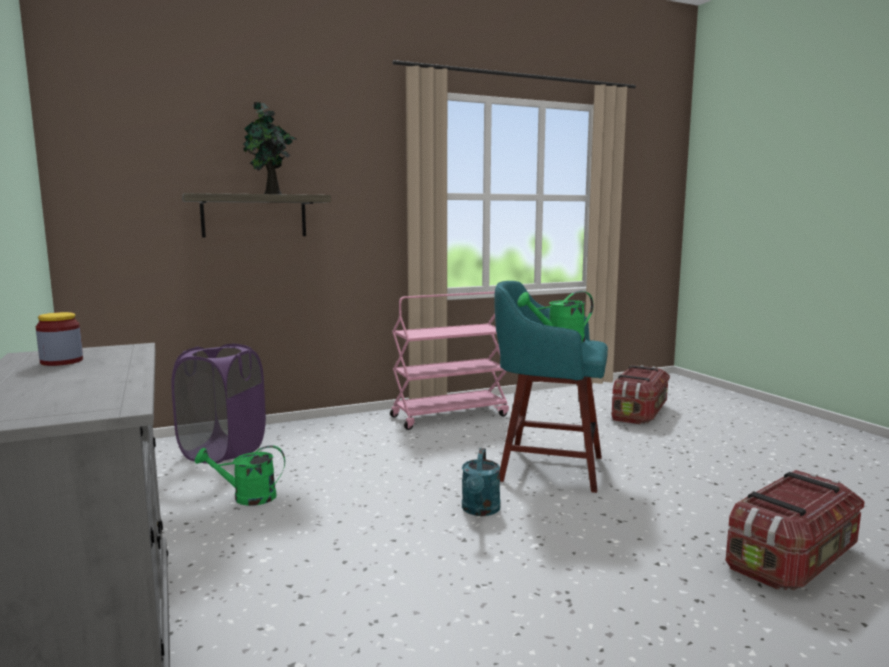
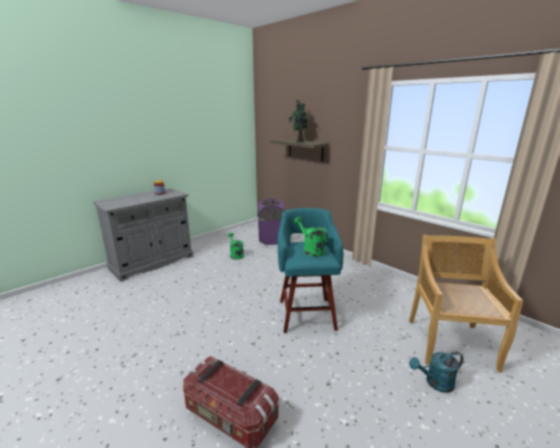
camera: 70 degrees right, 10 degrees up
pink cart [390,292,509,430] -> none
turquoise watering can [462,448,501,516] -> turquoise watering can moved to [409,352,463,393]
storage box [612,365,670,424] -> beige chair [409,235,523,373]

